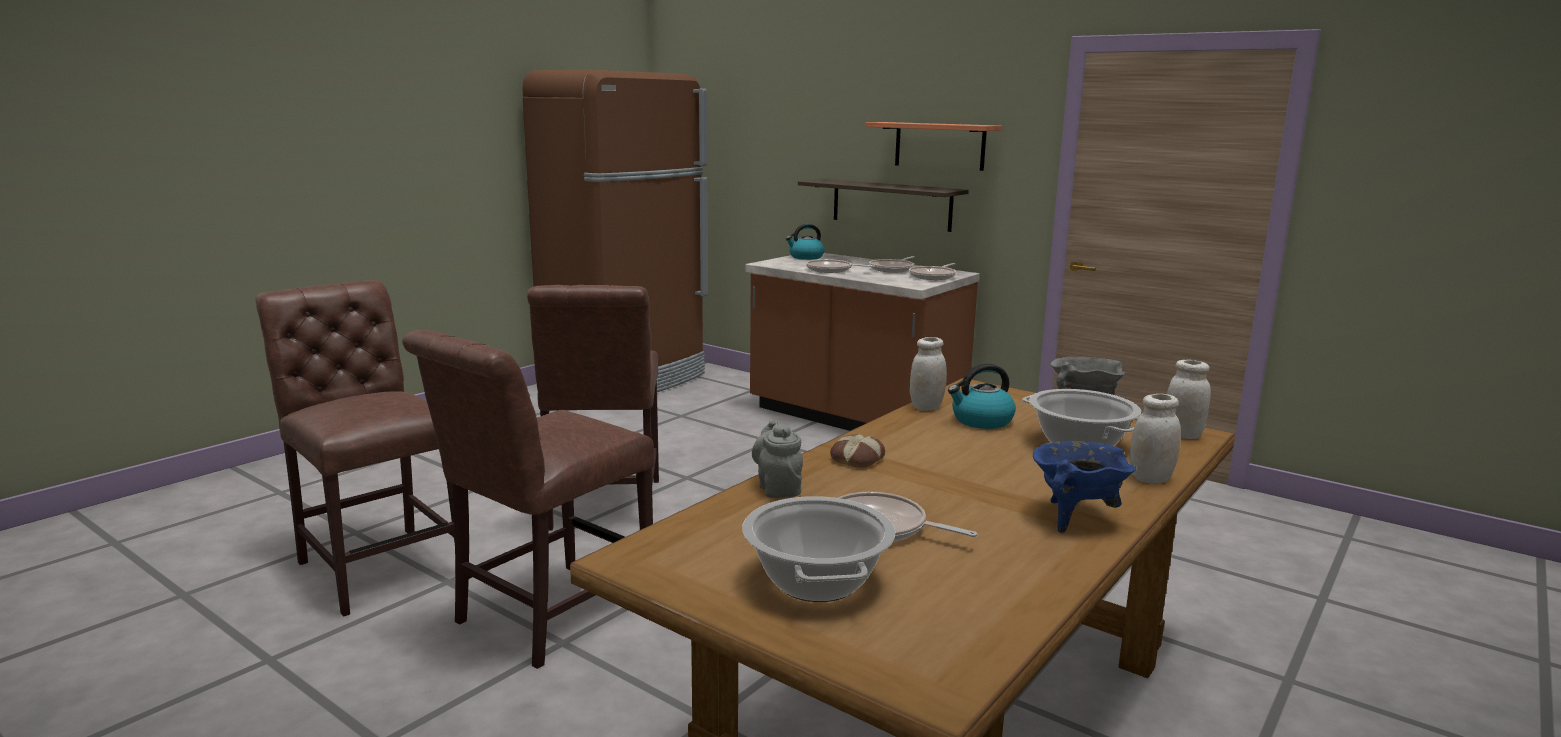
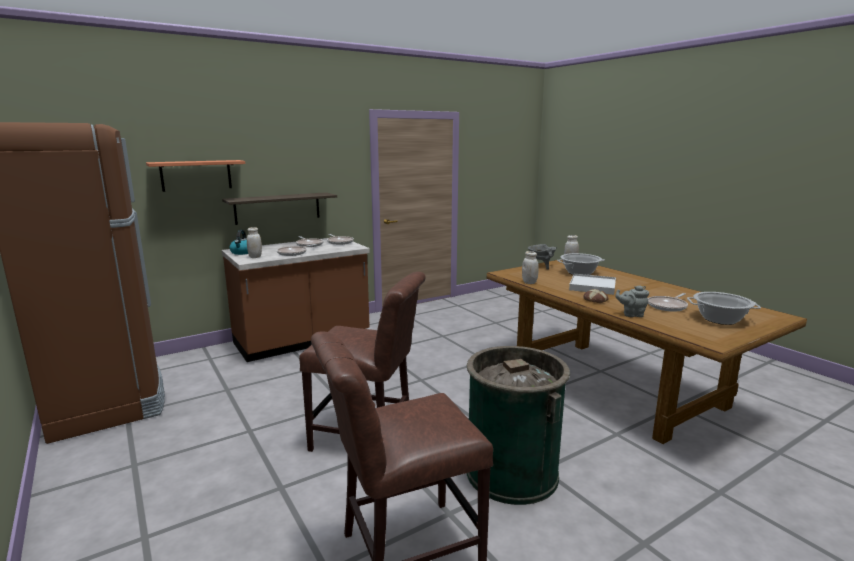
camera: 70 degrees left, 0 degrees up
brown chair [402,330,655,669] -> green trash can [467,346,570,505]
shelf [865,122,1002,171] -> shelf moved to [146,160,245,192]
kettle [948,363,1016,429] -> none
blue cooking pot [1033,441,1136,533] -> none
white jar [1130,394,1181,483] -> white jar moved to [247,227,262,258]
none -> white tray [569,274,616,295]

